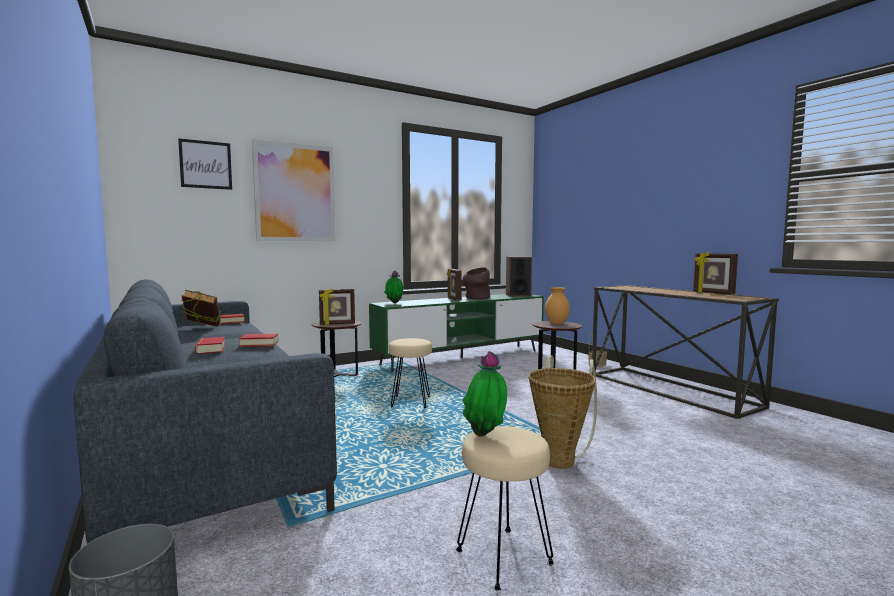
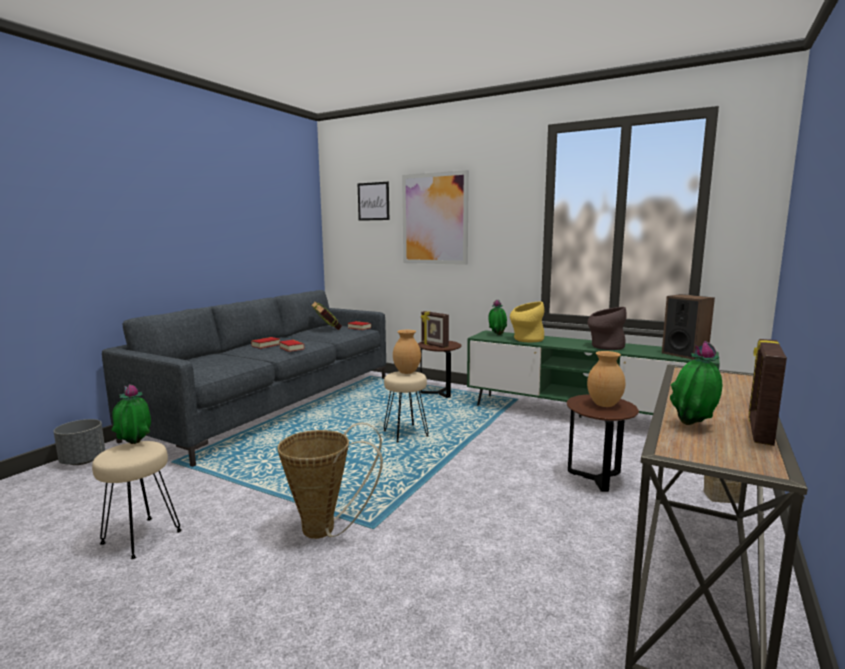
camera: 60 degrees right, 5 degrees up
picture frame [447,269,462,301] -> none
none -> brown vase [393,330,421,374]
none -> yellow vase [510,302,544,342]
none -> potted plant [670,341,722,425]

